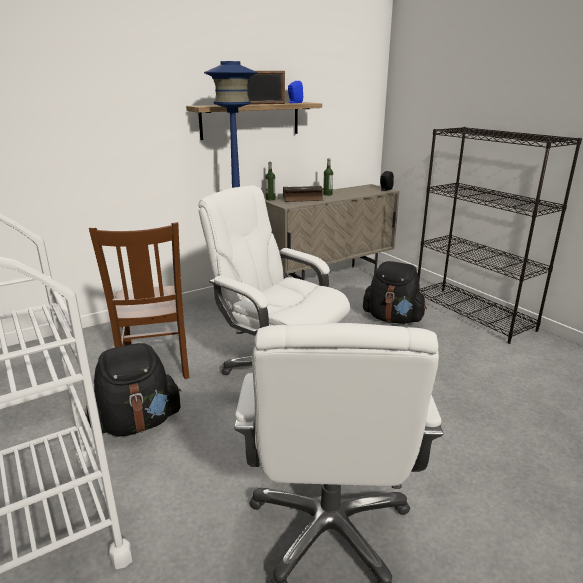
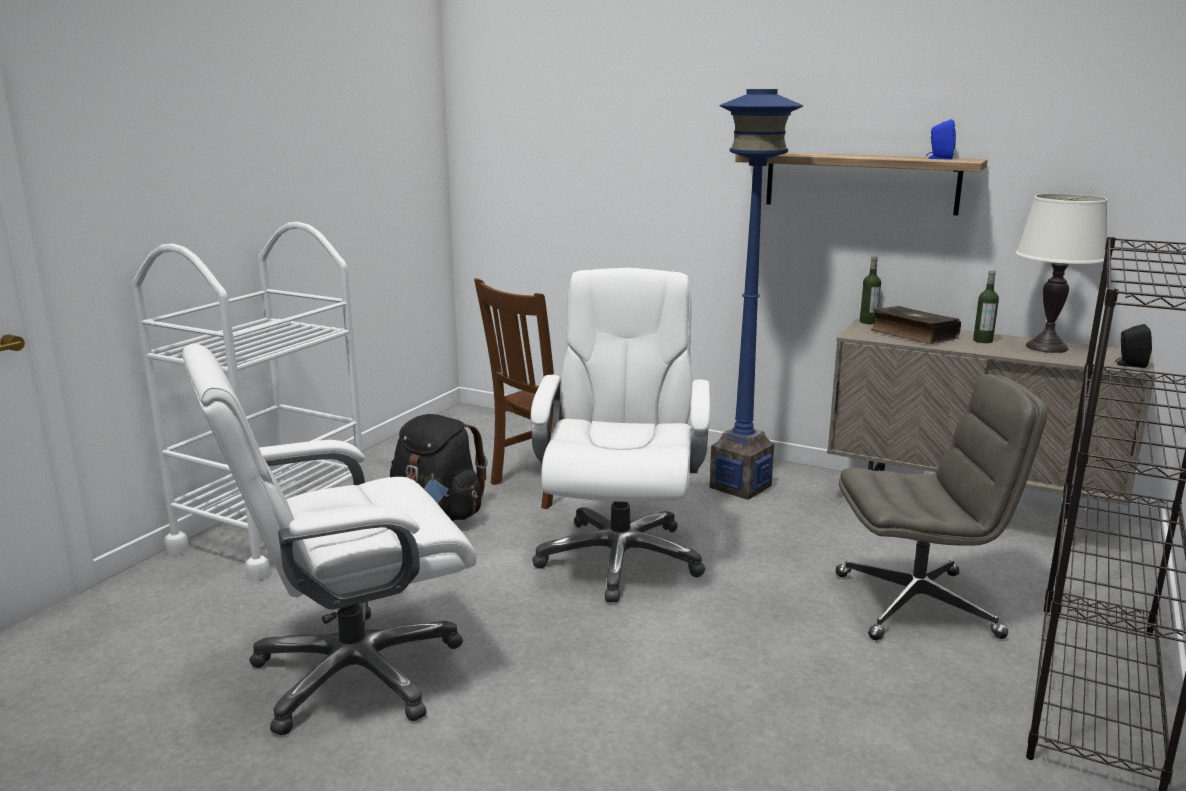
camera: 60 degrees right, 5 degrees down
picture frame [247,71,285,105] -> none
black backpack [363,261,427,324] -> grey office chair [836,374,1047,640]
none -> white table lamp [1016,194,1107,353]

